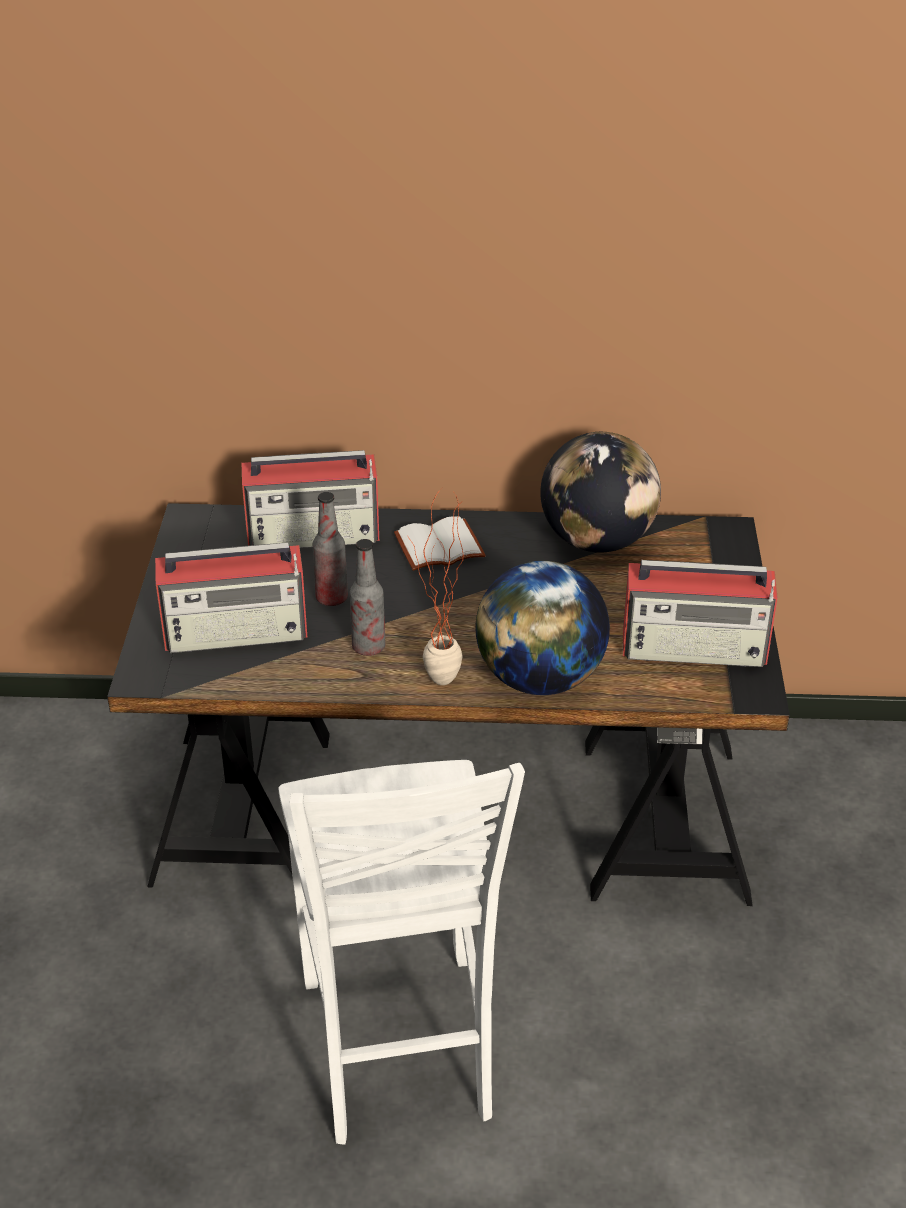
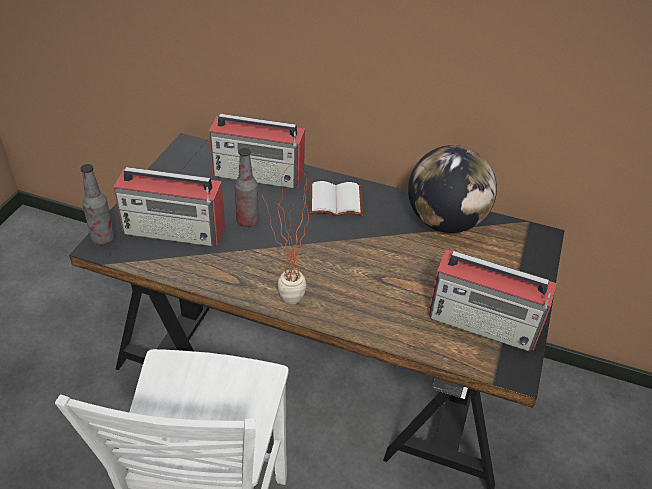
camera: 15 degrees right, 5 degrees up
bottle [350,539,386,656] -> bottle moved to [80,164,115,245]
globe [475,561,610,695] -> none

